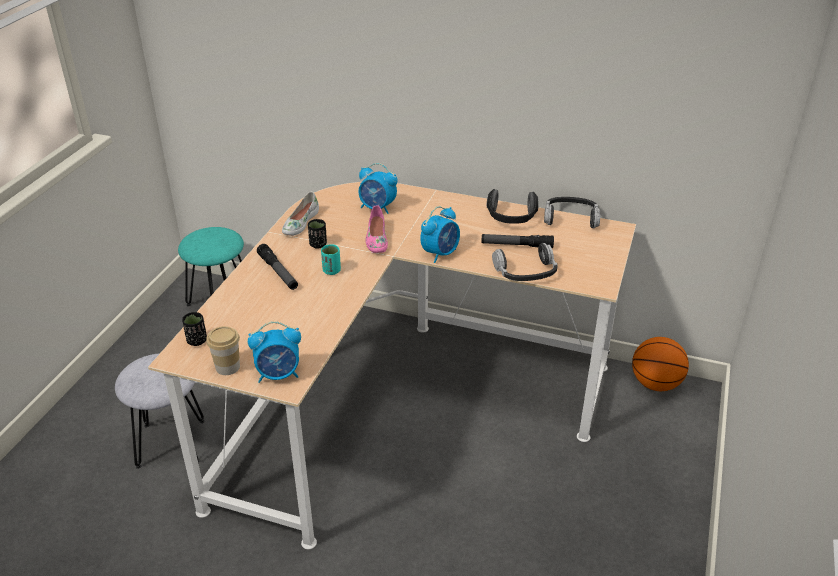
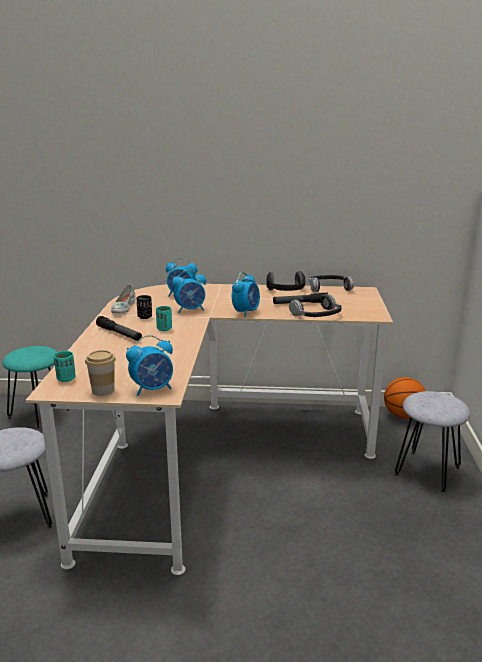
camera: 15 degrees left, 15 degrees down
black cup [182,312,207,346] -> turquoise cup [54,351,76,382]
pink shoe [365,205,388,253] -> alarm clock [172,269,206,313]
none -> grey stool [395,391,470,492]

